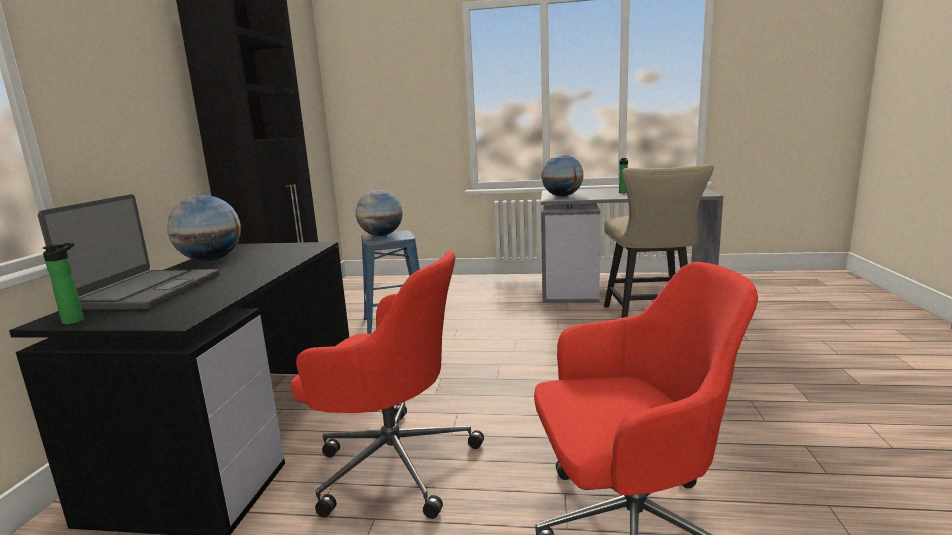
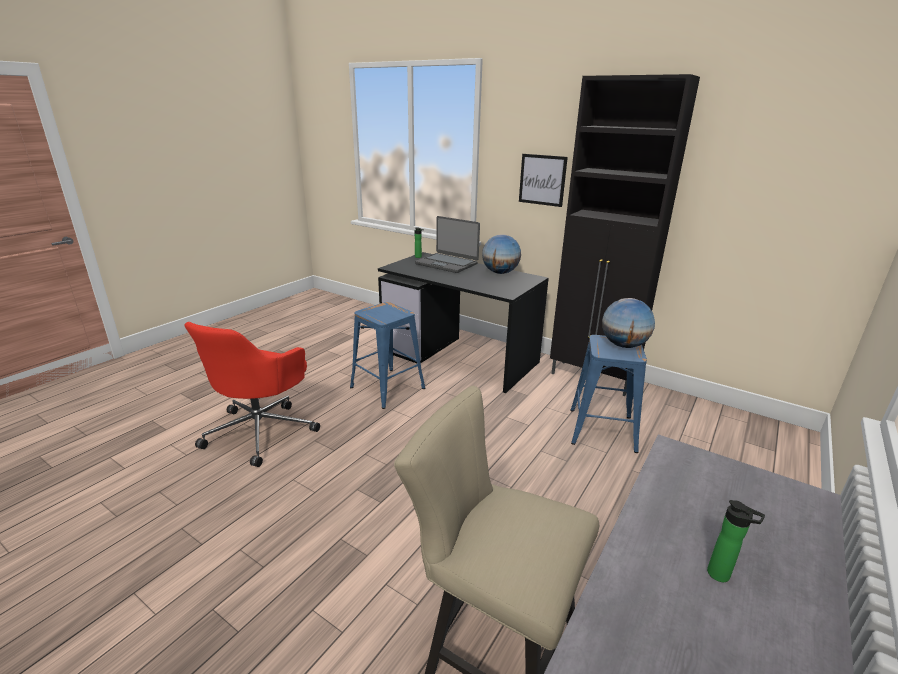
camera: 115 degrees right, 10 degrees up
red office chair [291,251,484,519] -> blue stool [350,302,425,409]
globe [542,154,584,196] -> none
none -> picture [519,154,568,207]

